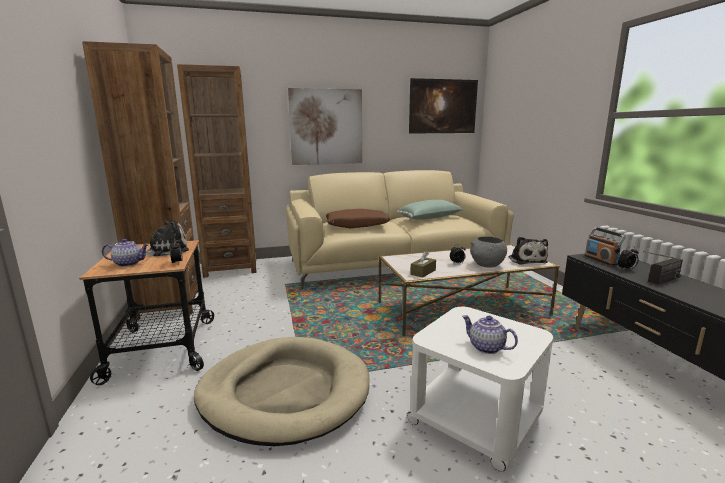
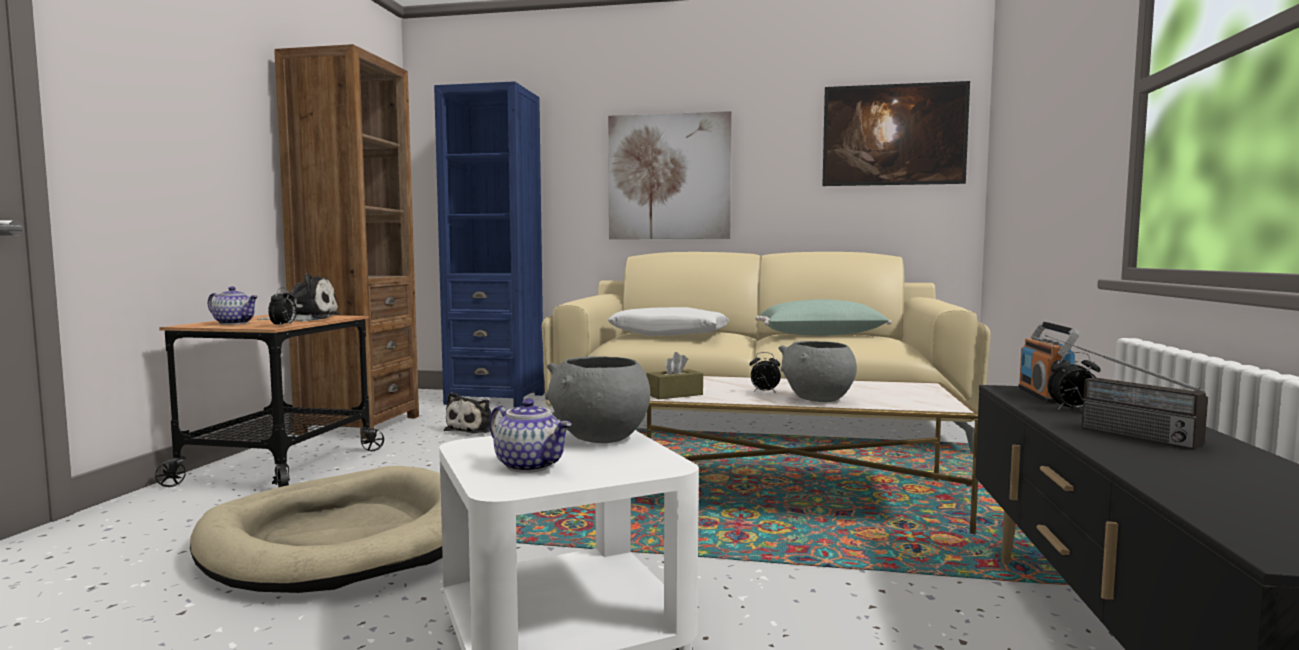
camera: 25 degrees right, 10 degrees down
brown bookcase [177,64,257,278] -> blue bookcase [434,81,544,408]
brown pillow [326,209,390,228] -> white pillow [608,307,729,336]
teapot [462,315,518,354] -> teapot turned 150 degrees clockwise [489,399,572,473]
plush toy [509,237,548,265] -> plush toy moved to [444,392,496,434]
radio [643,251,683,285] -> radio turned 60 degrees clockwise [1045,335,1208,449]
none -> grey bowl [545,356,650,443]

